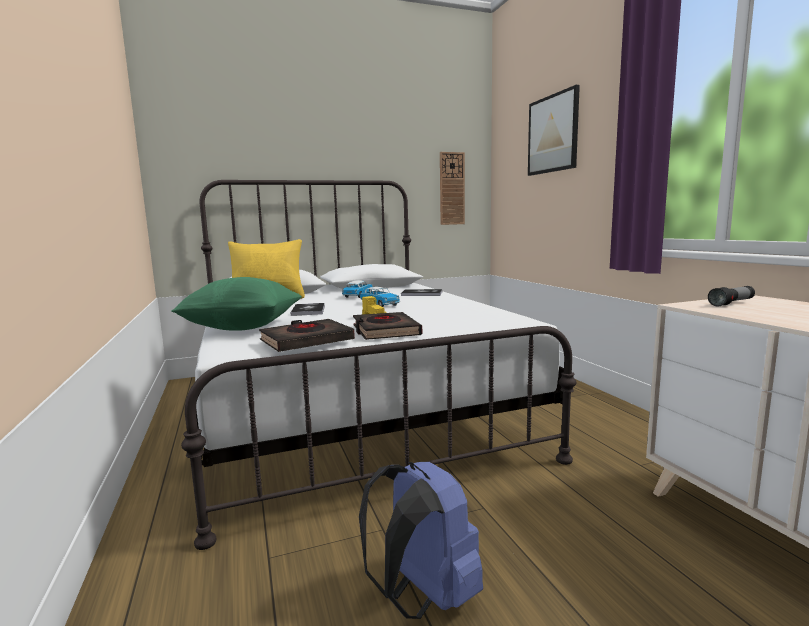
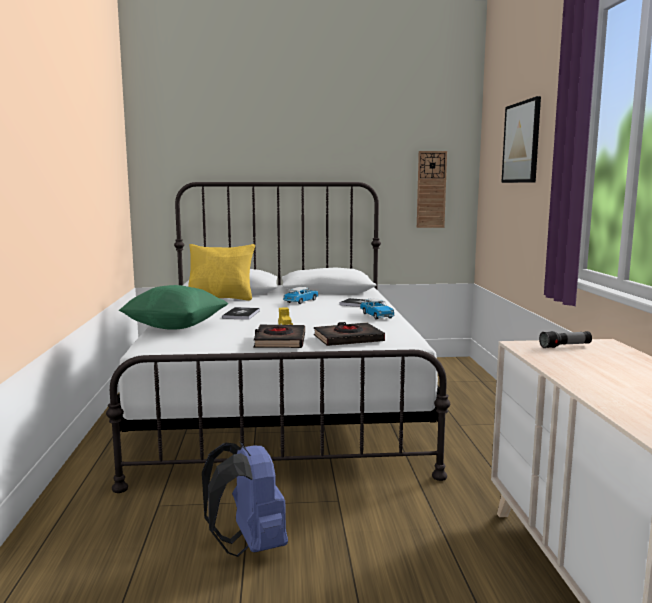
camera: 15 degrees right, 0 degrees up
black book [259,319,355,352] -> black book moved to [314,322,385,346]
toy car [360,287,400,307] -> toy car moved to [360,298,395,320]

